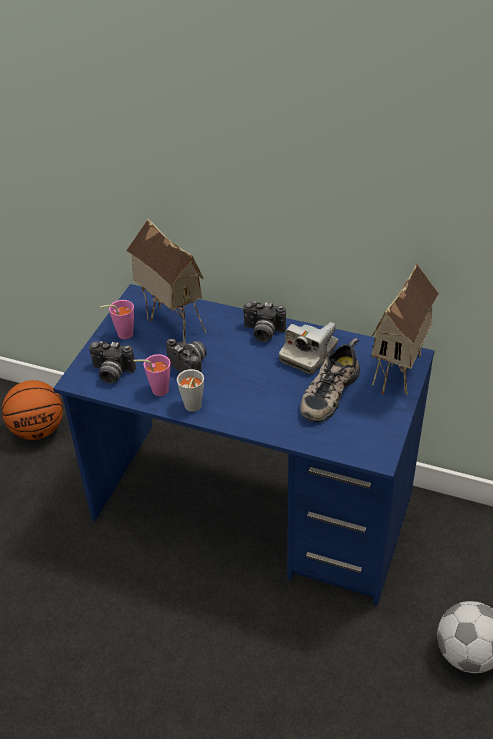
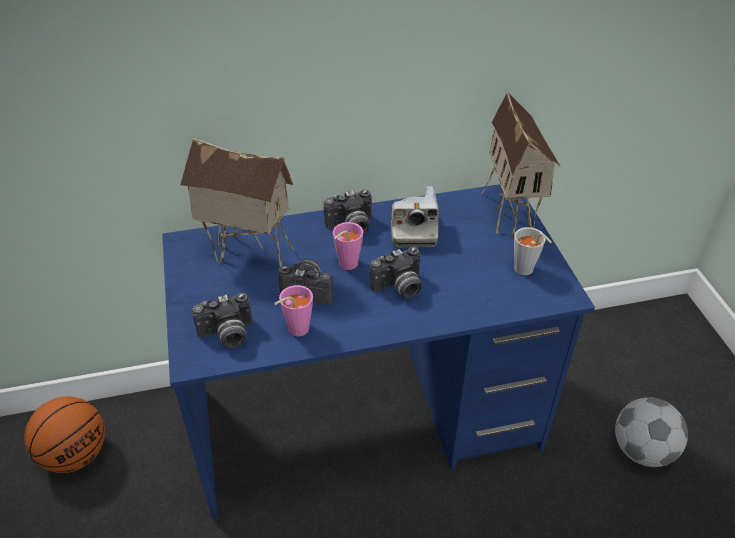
camera: 35 degrees left, 0 degrees up
pink cup [100,300,134,339] -> pink cup moved to [333,222,363,270]
grey cup [177,369,204,412] -> grey cup moved to [514,227,552,275]
shoe [300,338,360,422] -> none
none -> camera [370,247,422,298]

